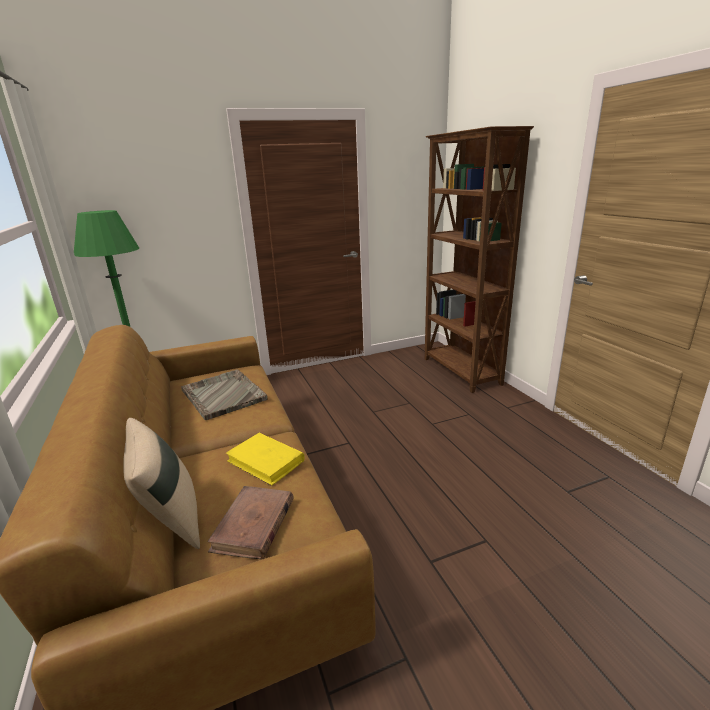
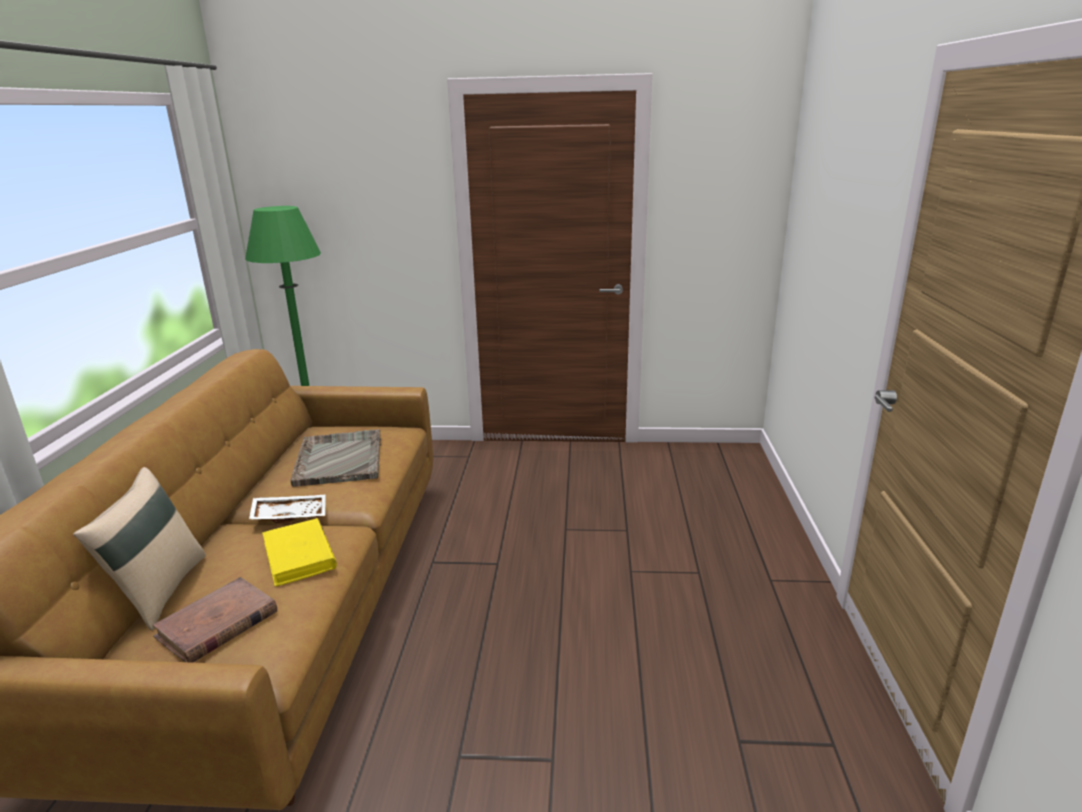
camera: 25 degrees right, 0 degrees up
brown bookcase [425,126,534,393] -> none
none -> white tray [249,495,325,523]

